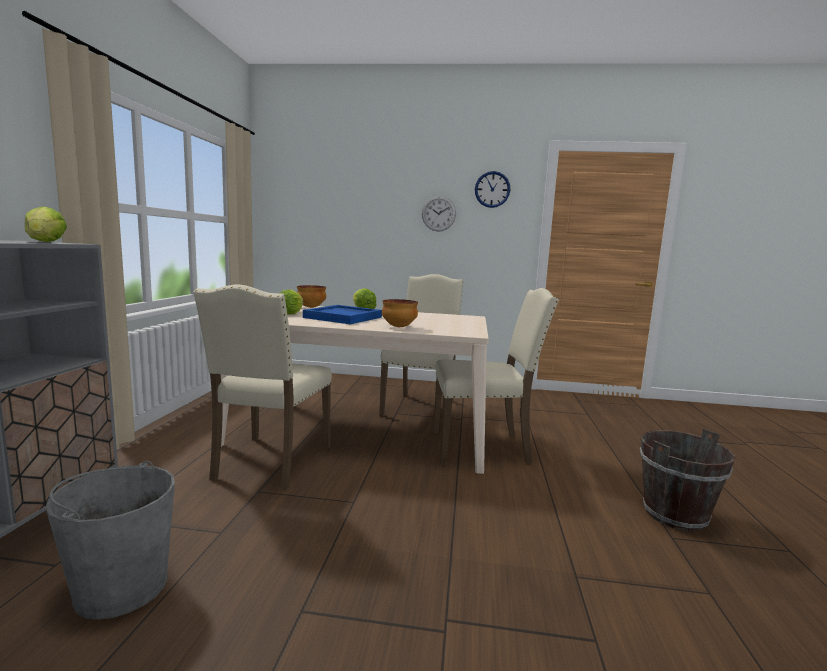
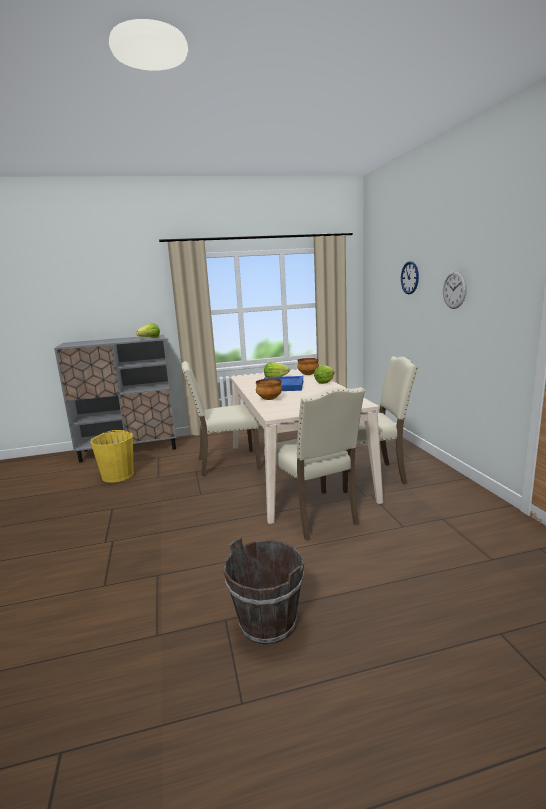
camera: 70 degrees right, 5 degrees up
grey bucket [45,461,175,620] -> yellow bucket [91,430,134,483]
wall clock [475,171,510,208] -> wall clock moved to [401,261,419,294]

